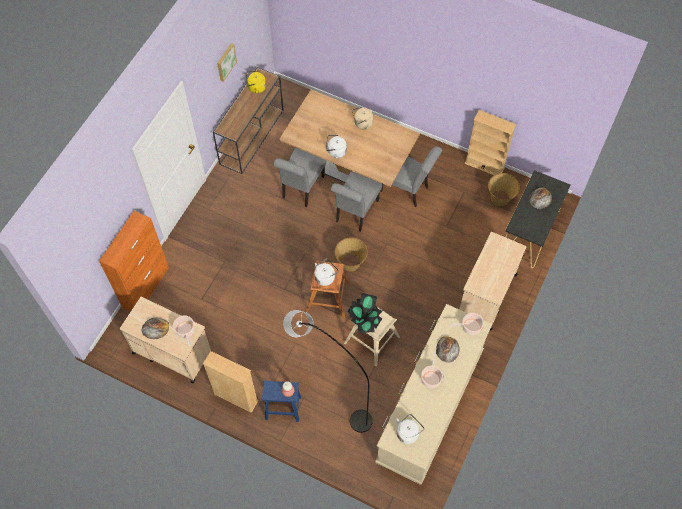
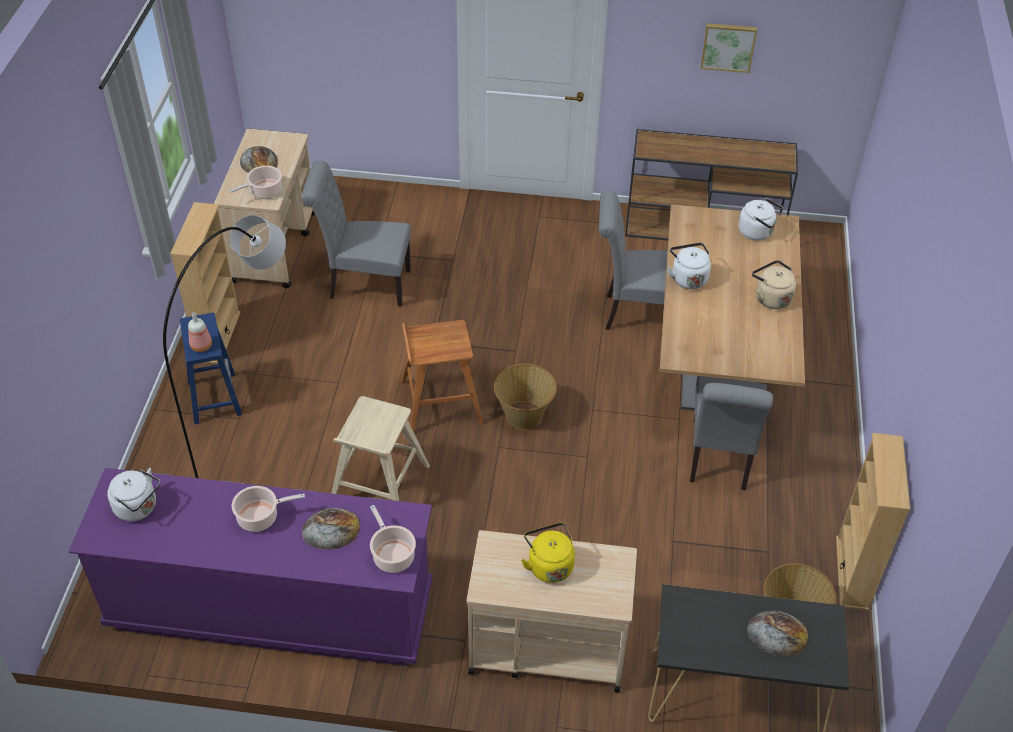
camera: 70 degrees right, 15 degrees down
orange cabinet [99,211,169,311] -> none
yellow kettle [246,71,266,93] -> yellow kettle moved to [521,523,575,583]
white kettle [315,259,339,286] -> white kettle moved to [739,198,784,240]
grey chair [331,171,382,232] -> grey chair moved to [301,160,411,307]
potted plant [347,293,382,333] -> none
beige dresser [375,304,492,485] -> purple dresser [68,468,433,665]

